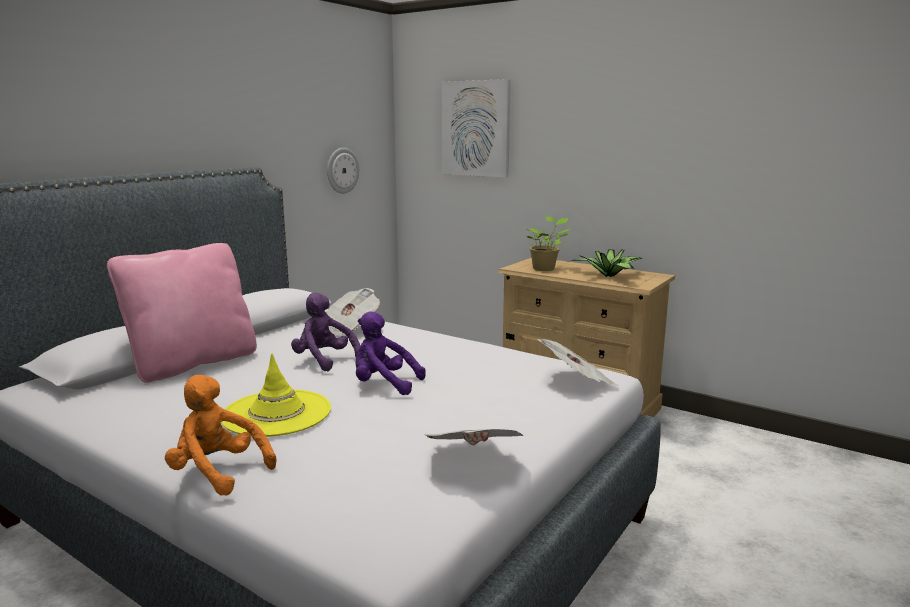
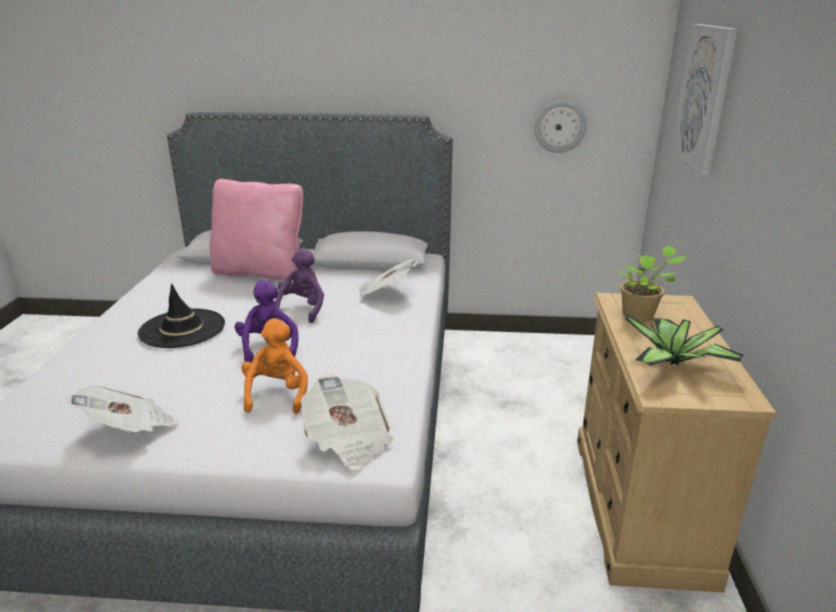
camera: 60 degrees right, 10 degrees up
orange plush toy [165,375,276,495] -> orange plush toy moved to [242,318,308,414]
yellow hat [221,354,331,437] -> black hat [138,283,225,348]

